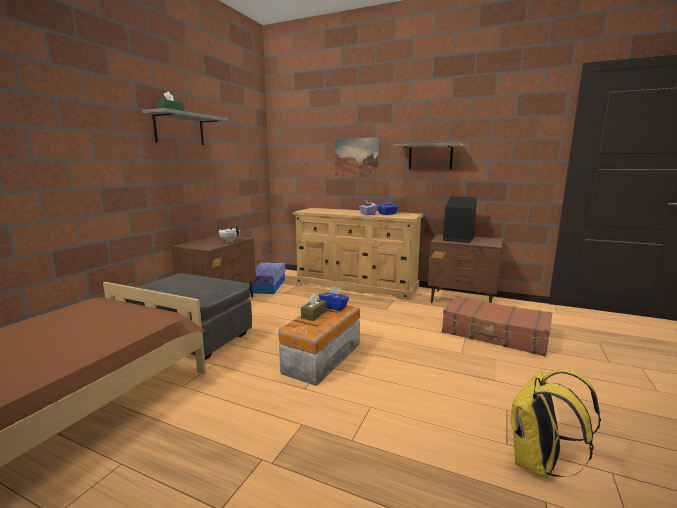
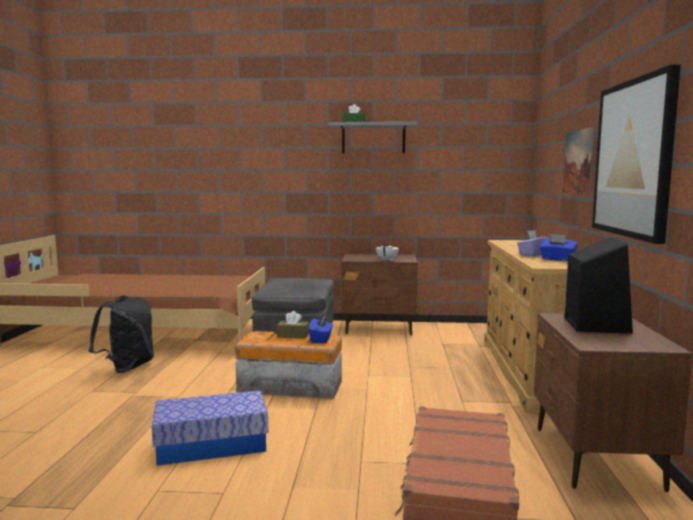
camera: 70 degrees right, 5 degrees down
storage box [251,262,285,294] -> storage box moved to [152,390,269,466]
shelf [394,143,463,169] -> picture [592,64,681,244]
yellow backpack [511,370,601,478] -> none
none -> black backpack [89,295,154,373]

